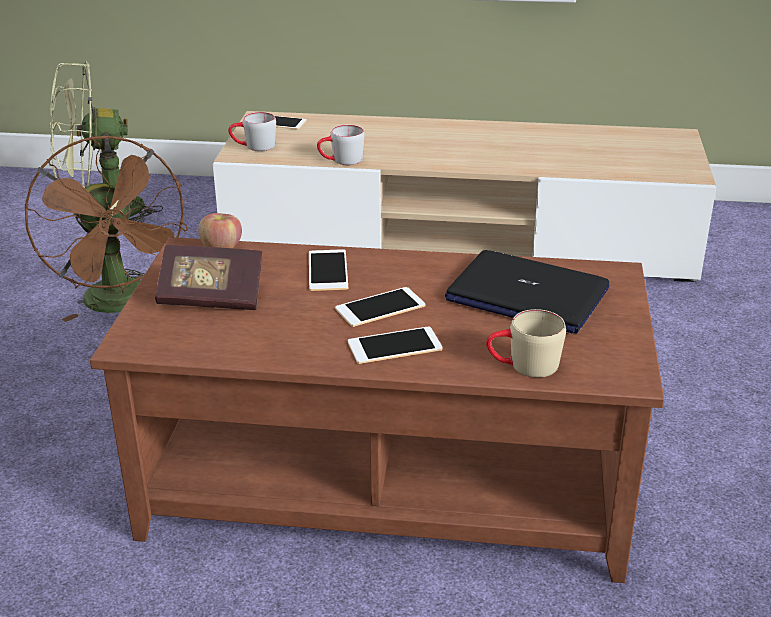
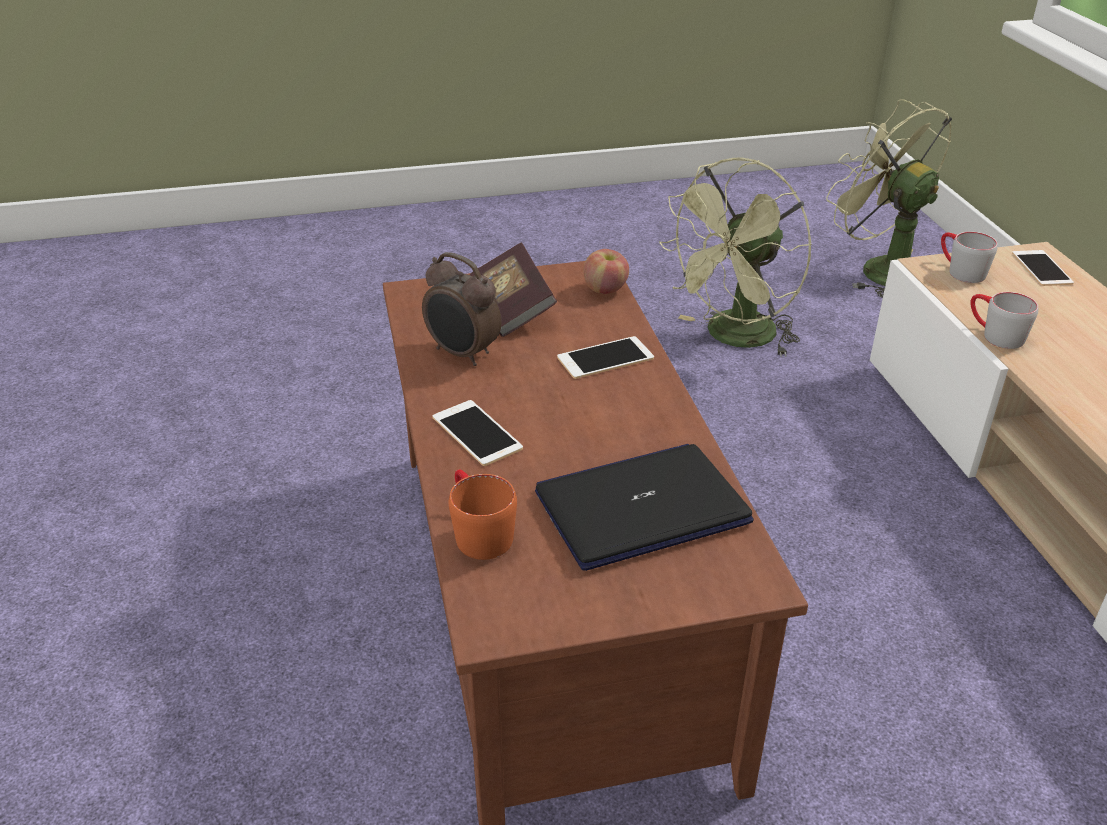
camera: 70 degrees right, 5 degrees up
brown fan [24,136,188,322] -> green fan [659,157,812,357]
phone [335,287,426,327] -> none
laptop [445,250,610,334] -> laptop turned 60 degrees clockwise [535,444,754,571]
beige mug [486,309,566,378] -> orange mug [448,470,517,560]
none -> alarm clock [422,252,501,366]

